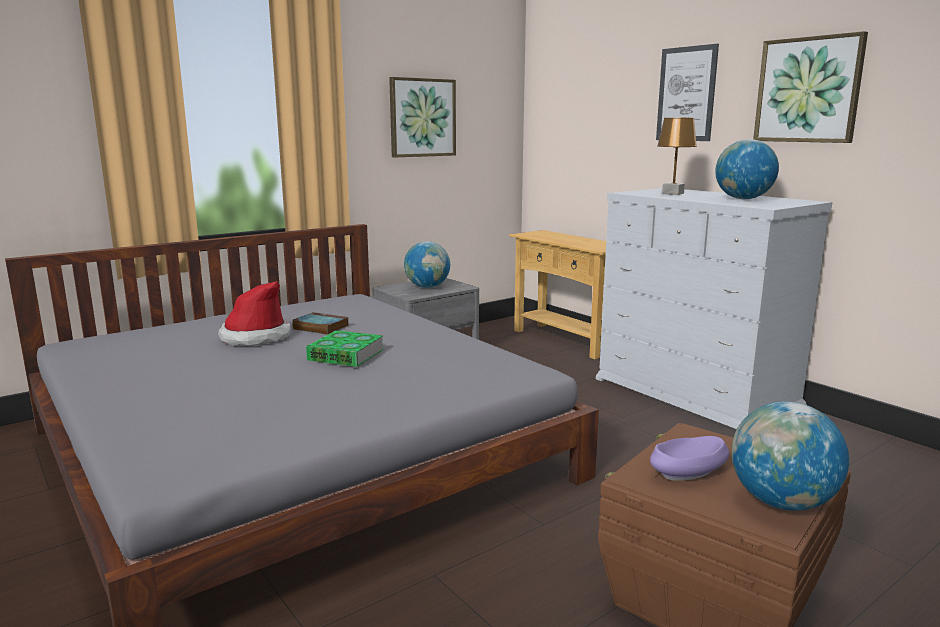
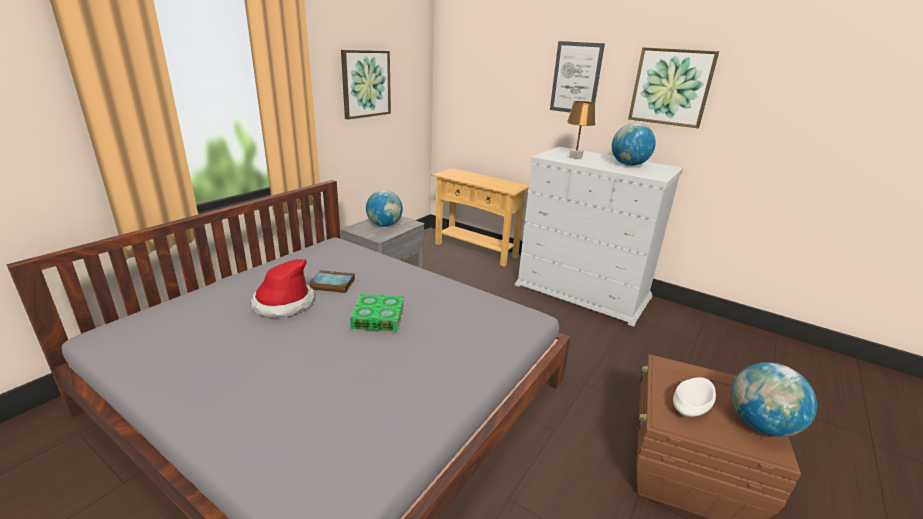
camera: 20 degrees left, 10 degrees up
purple bowl [650,436,729,481] -> white bowl [673,377,716,417]

